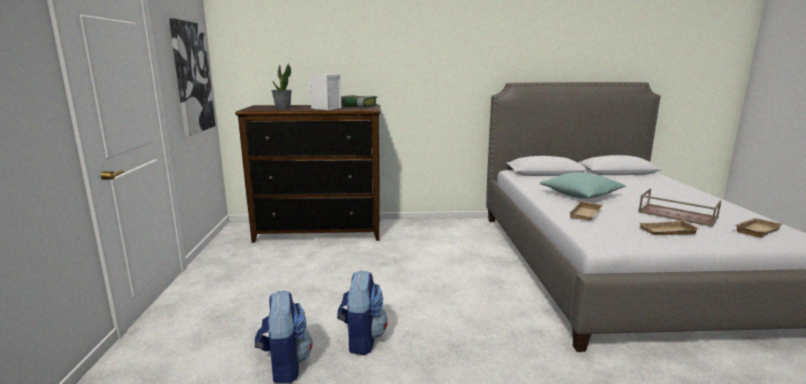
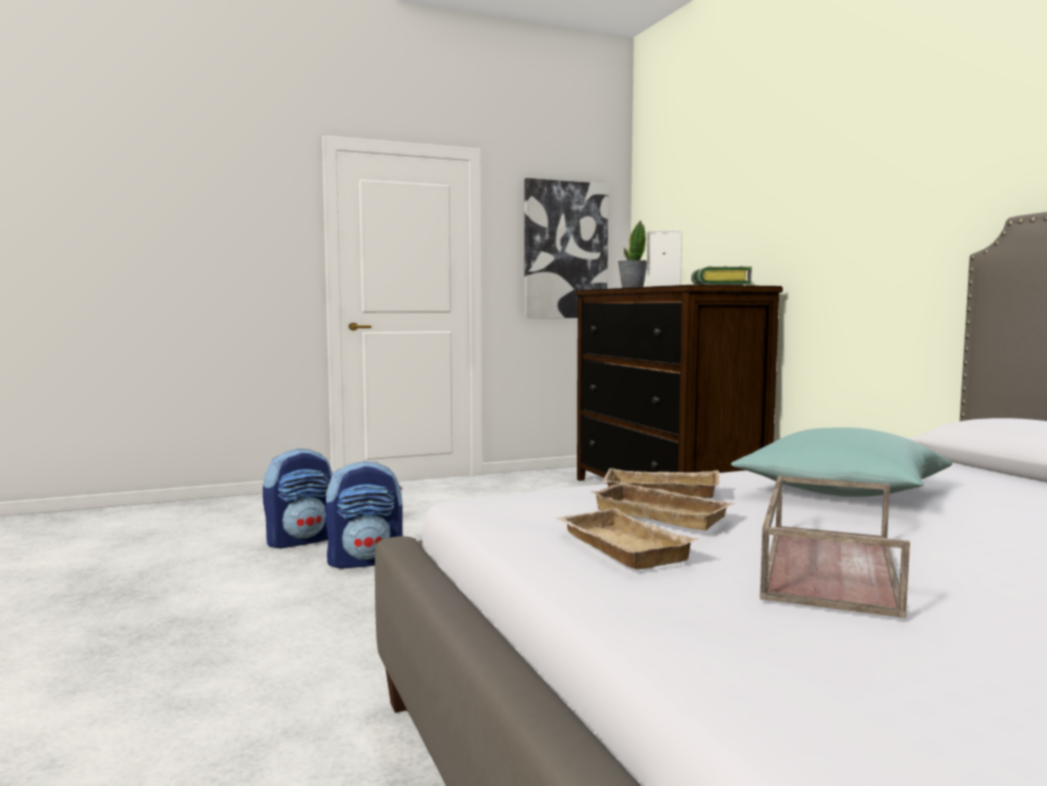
camera: 70 degrees right, 10 degrees down
beige tray [734,218,782,238] -> beige tray moved to [591,482,735,530]

